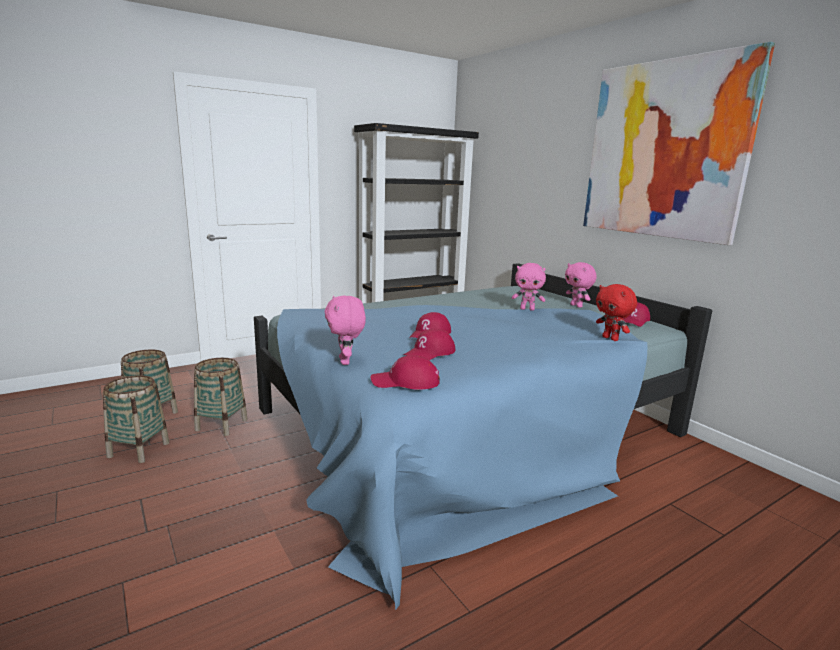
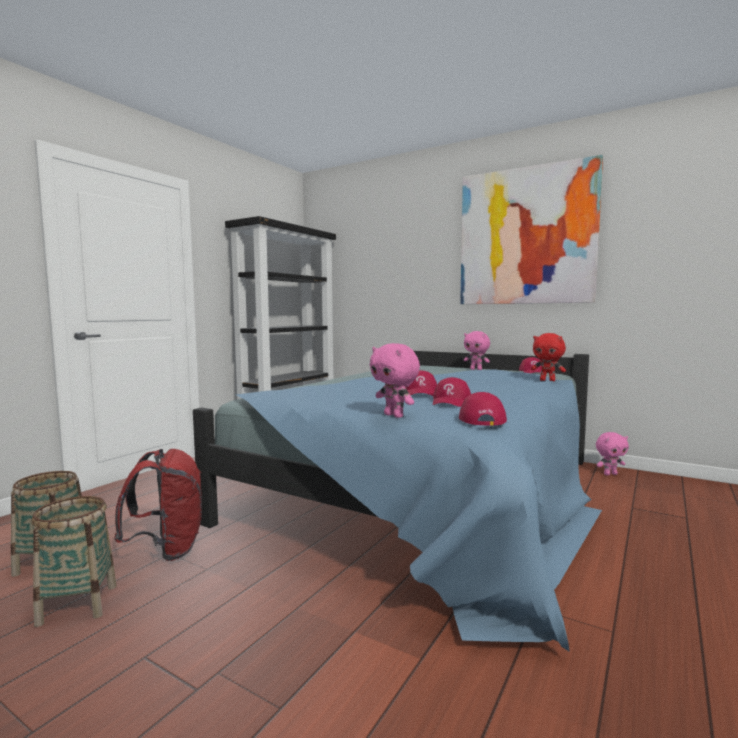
camera: 25 degrees left, 10 degrees down
basket [194,358,248,436] -> red backpack [114,449,202,561]
red cap [371,355,440,390] -> red cap turned 120 degrees clockwise [459,392,507,426]
pink plush toy [512,263,546,311] -> pink plush toy moved to [596,432,629,475]

